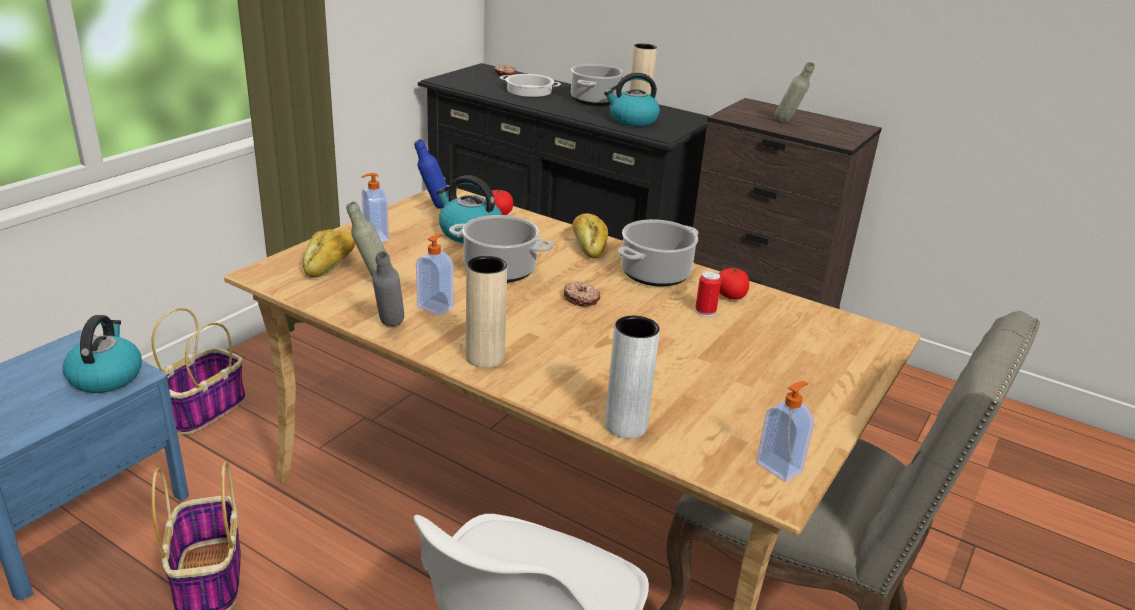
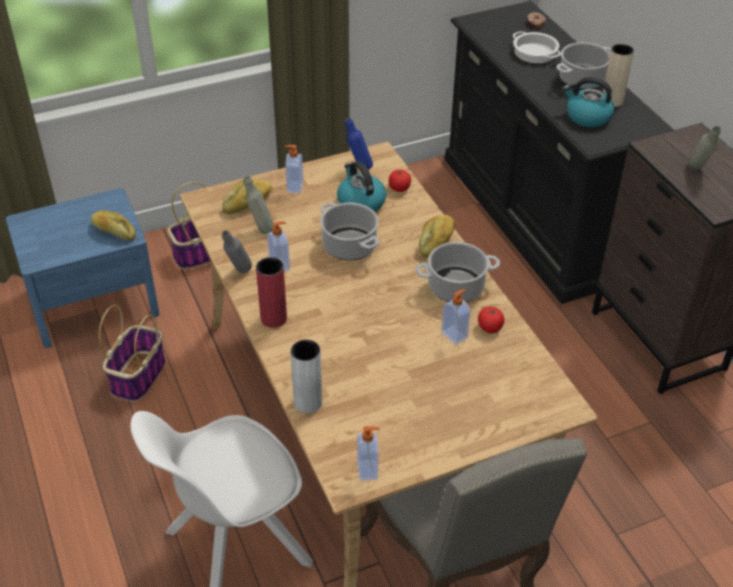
camera: 35 degrees right, 15 degrees up
kettle [63,315,142,393] -> bread [91,211,136,240]
beige vase [466,256,507,368] -> red vase [256,257,287,328]
donut [564,281,600,307] -> none
can [695,271,721,317] -> soap dispenser [441,289,471,345]

